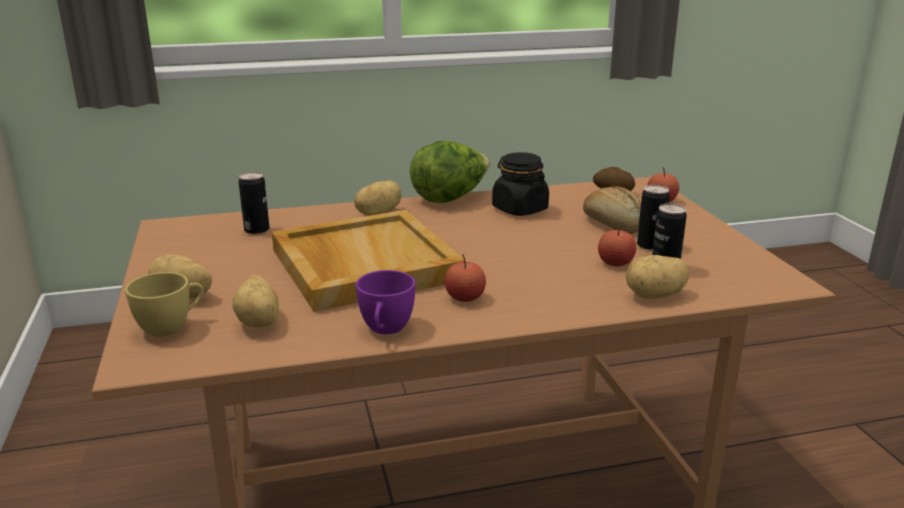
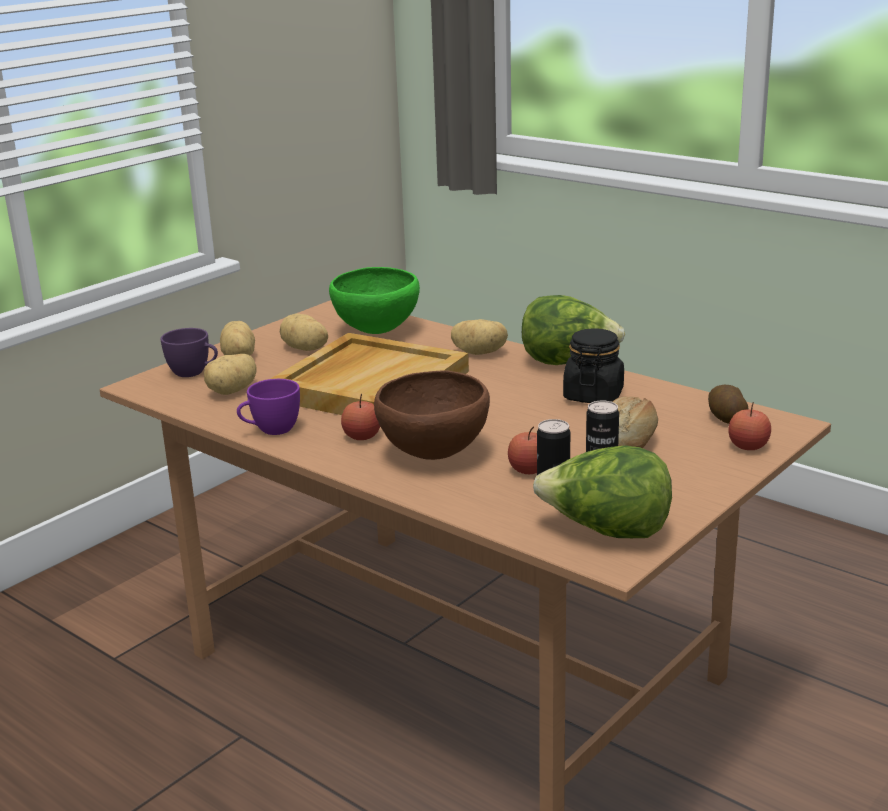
camera: 55 degrees right, 0 degrees up
yellow cup [125,272,204,337] -> purple cup [161,328,218,377]
can [239,172,270,234] -> green bowl [329,267,420,334]
potato [626,255,689,299] -> potato moved to [280,313,328,351]
none -> brown bowl [374,370,490,460]
none -> lettuce [533,445,672,538]

